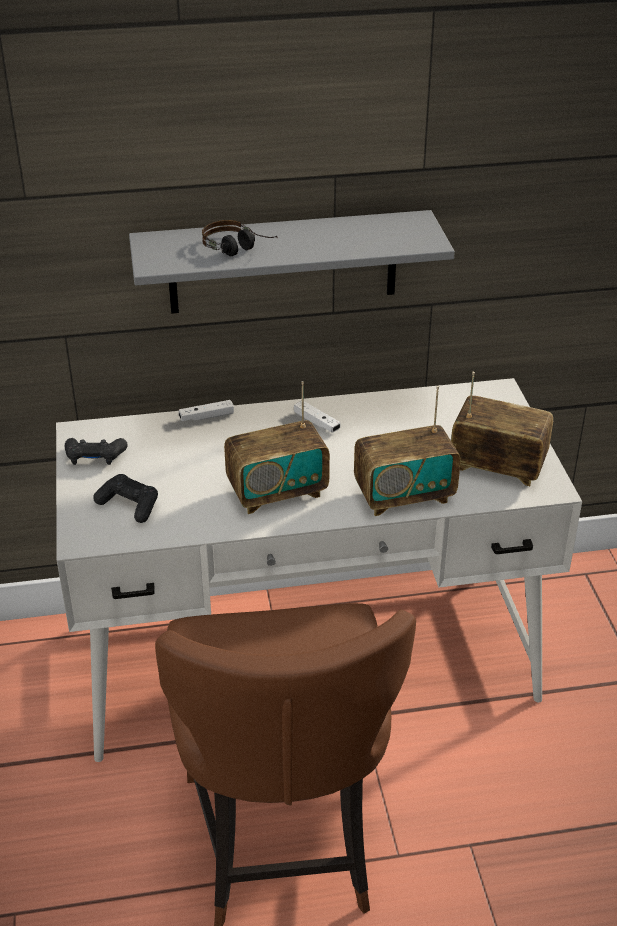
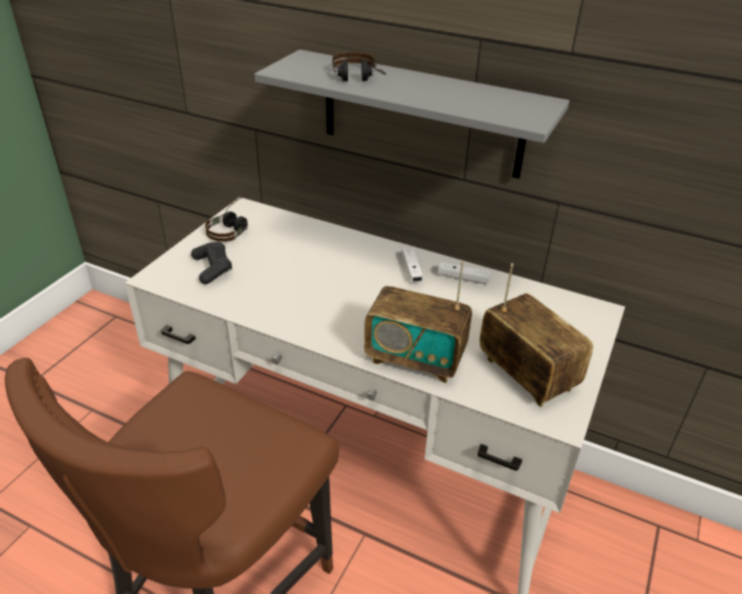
camera: 35 degrees right, 0 degrees up
black game controller [65,438,127,465] -> headphones [205,196,248,242]
white game controller [179,400,234,421] -> white game controller moved to [438,262,490,284]
radio [224,381,330,514] -> none

